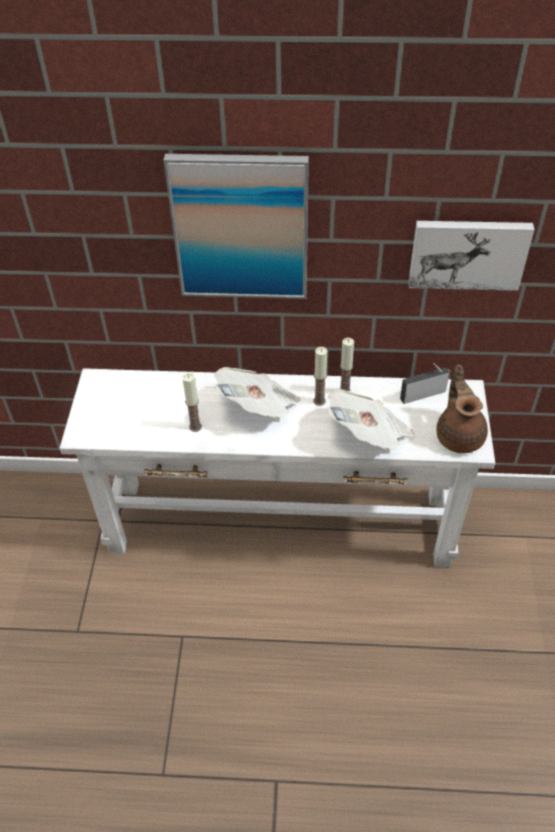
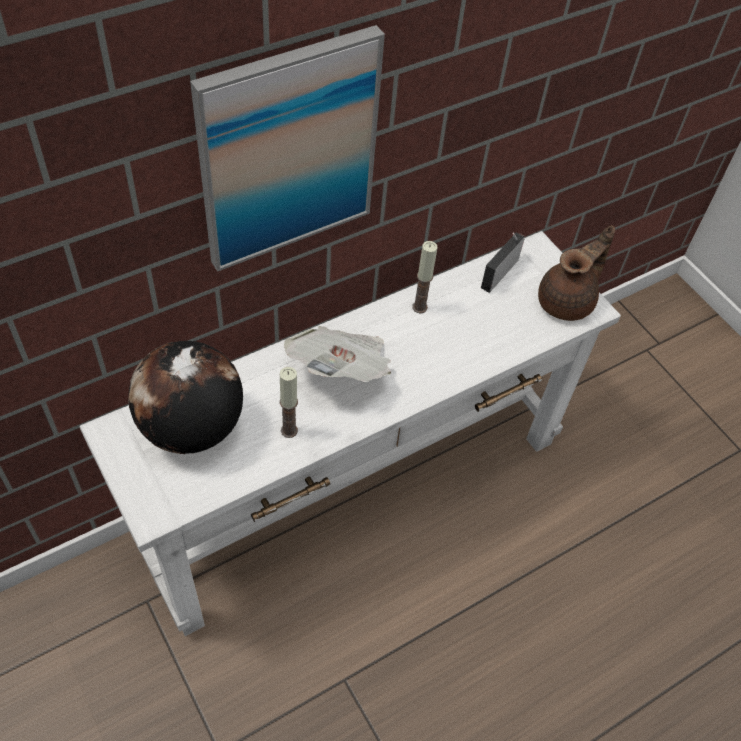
camera: 40 degrees left, 5 degrees up
candle [314,347,327,406] -> none
newspaper [327,389,413,450] -> none
picture [409,221,535,291] -> none
brown teapot [436,365,488,453] -> brown teapot turned 90 degrees clockwise [538,225,615,321]
none -> globe [128,341,243,454]

